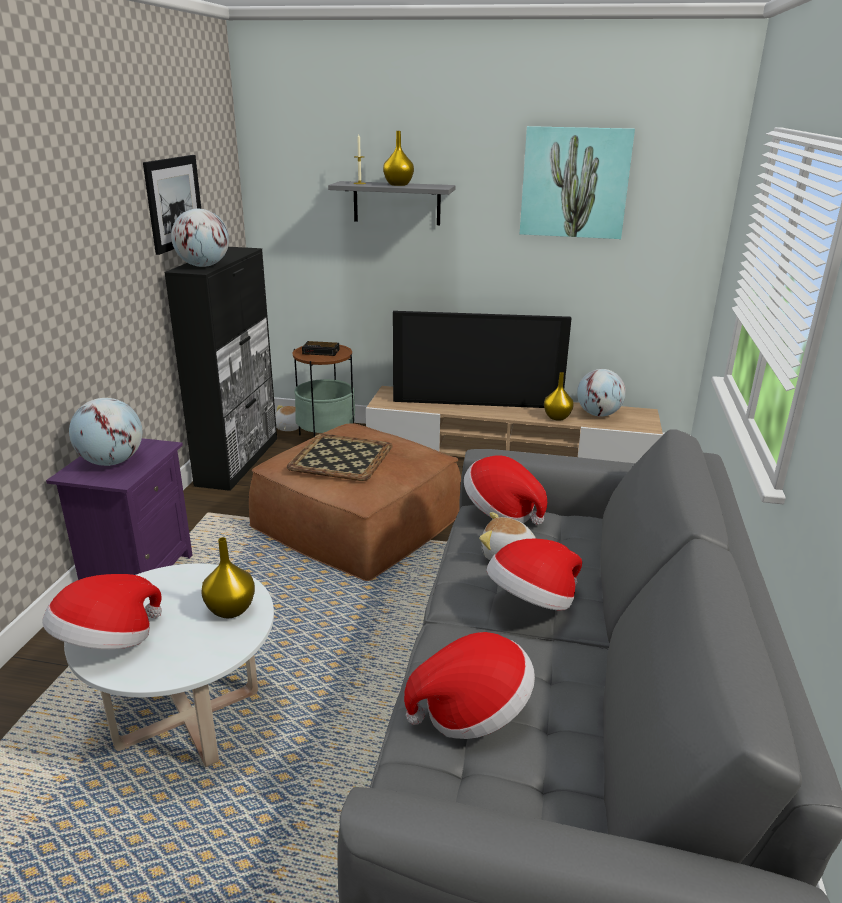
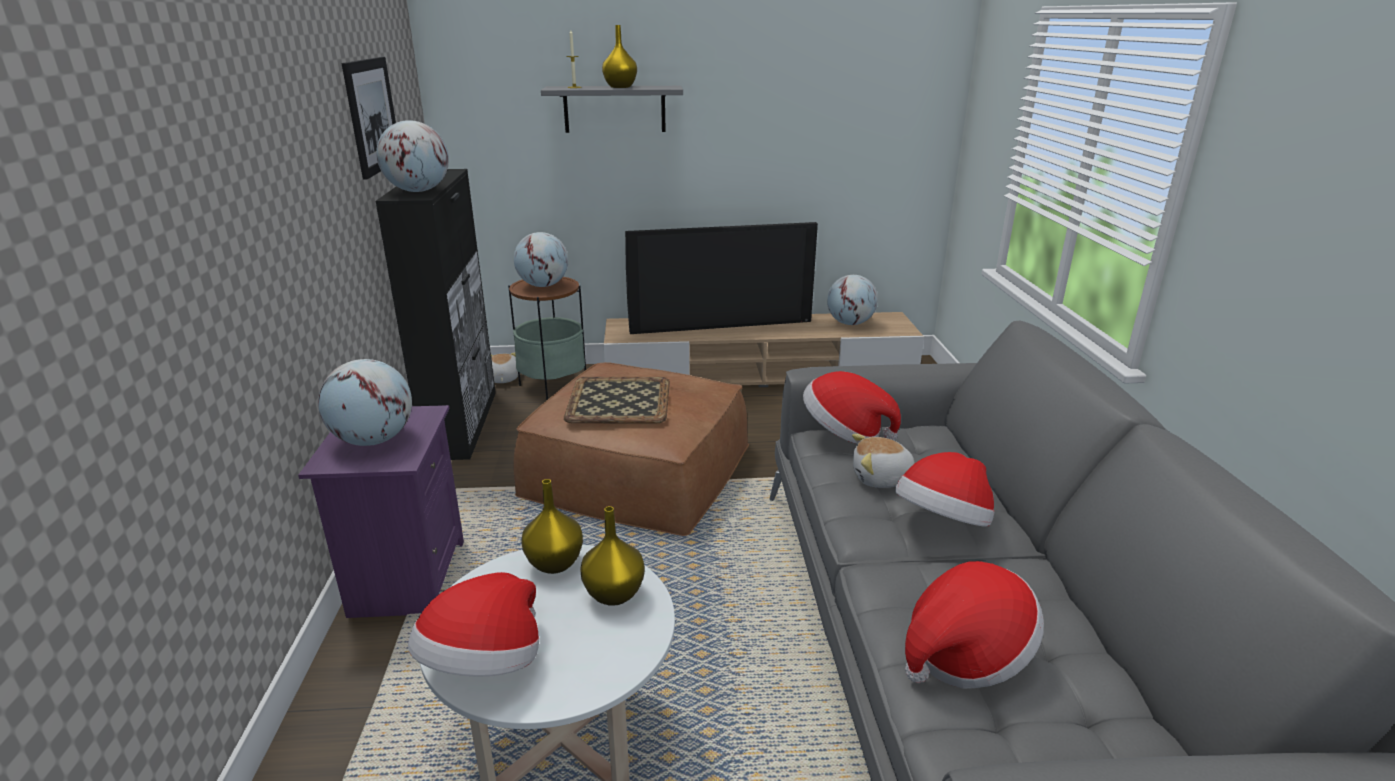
camera: 15 degrees left, 0 degrees up
alarm clock [302,341,340,356] -> globe [514,232,568,287]
picture [520,126,635,239] -> none
yellow vase [544,372,574,420] -> yellow vase moved to [522,479,583,574]

